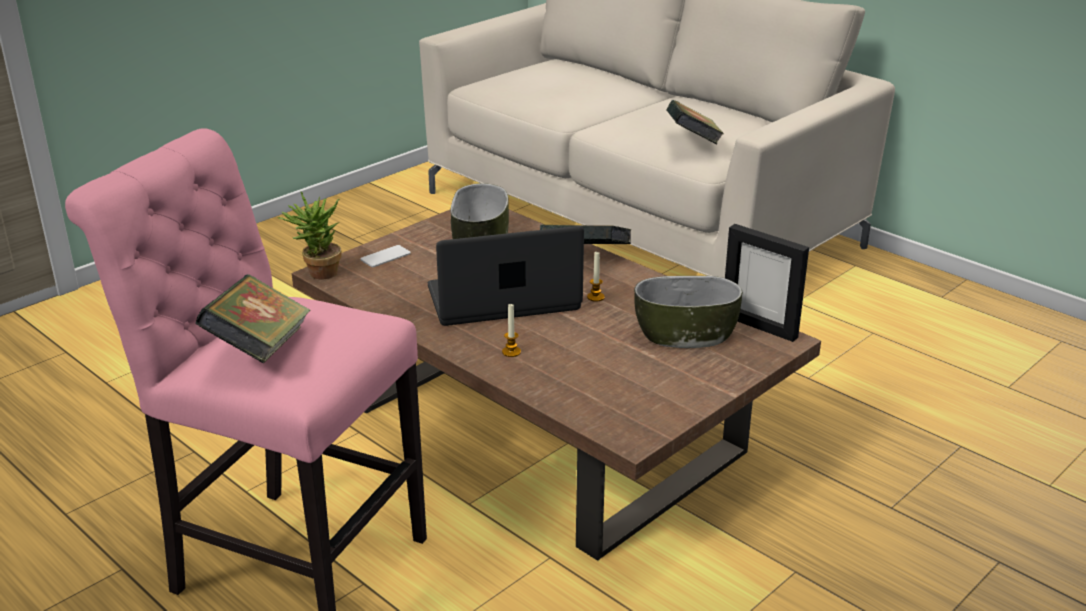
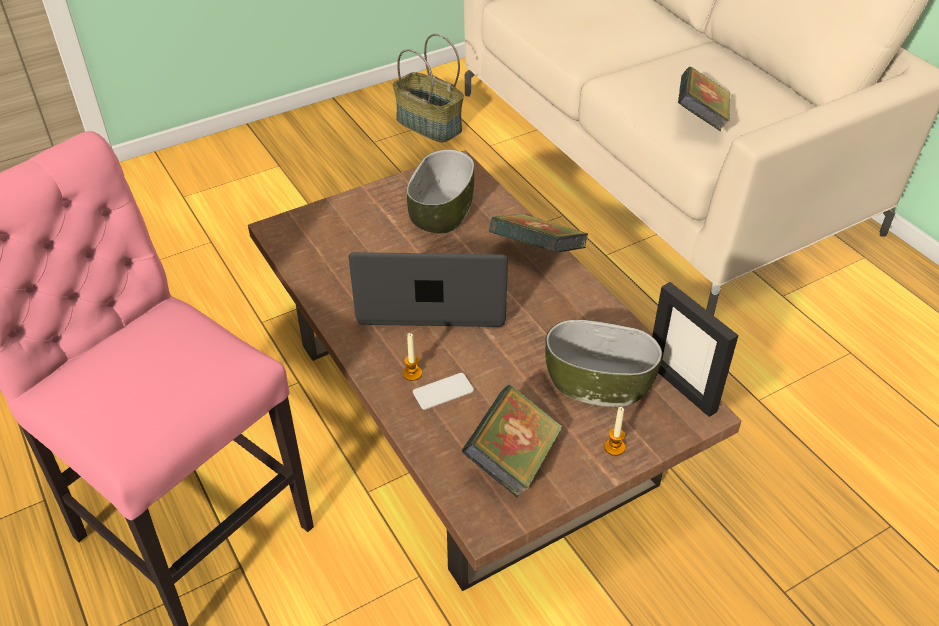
camera: 15 degrees right, 15 degrees up
book [195,274,310,364] -> book moved to [461,385,562,498]
potted plant [277,192,341,279] -> none
phone [360,245,411,267] -> phone moved to [413,373,474,410]
candle [587,252,605,302] -> candle moved to [604,407,625,456]
none -> basket [393,34,464,143]

